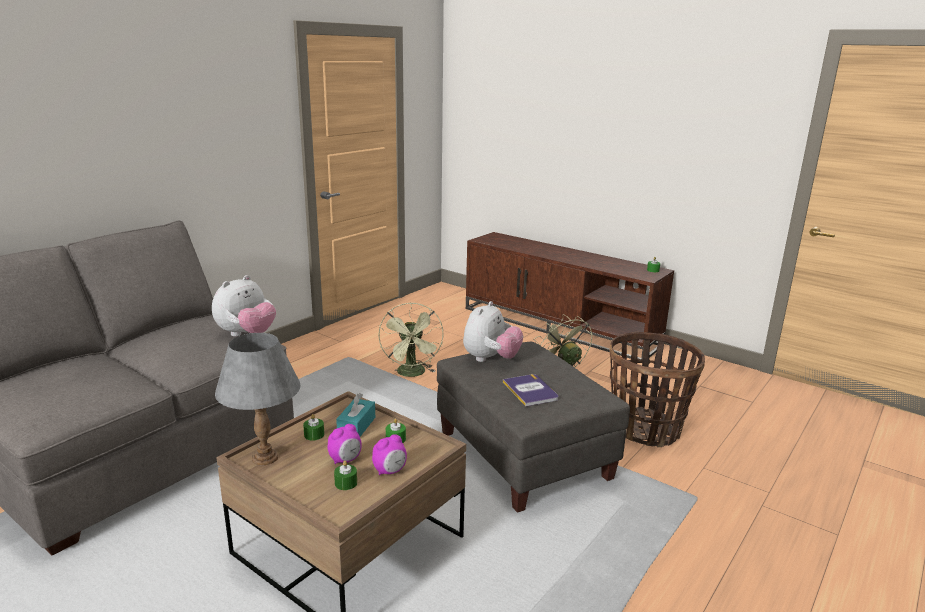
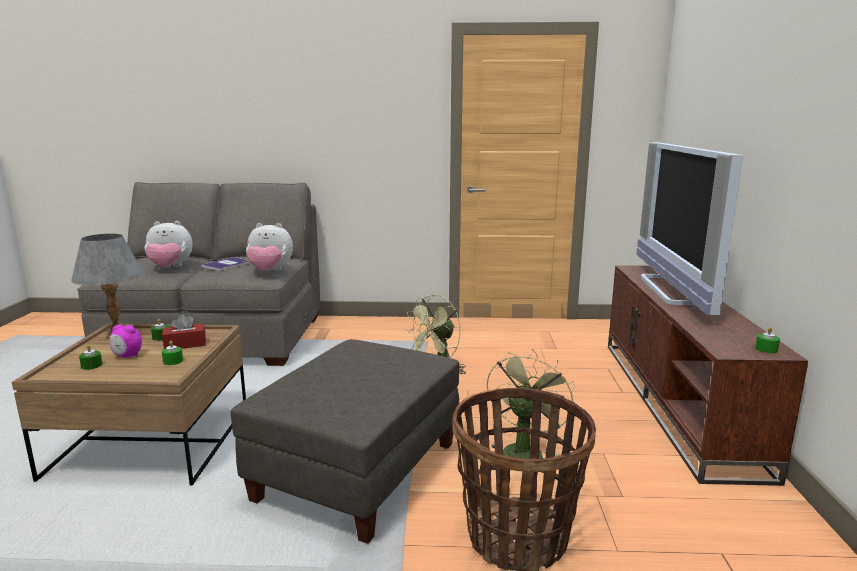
camera: 55 degrees right, 5 degrees down
turquoise tissue box [336,393,375,437] -> red tissue box [162,314,206,349]
alarm clock [372,434,407,475] -> none
plush toy [463,301,523,362] -> plush toy moved to [144,221,193,267]
book [503,374,558,406] -> book moved to [201,257,250,271]
none -> television [637,142,744,315]

